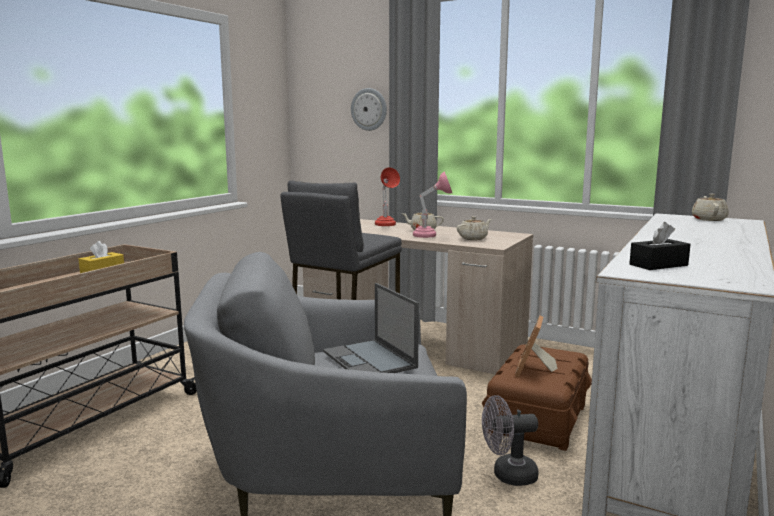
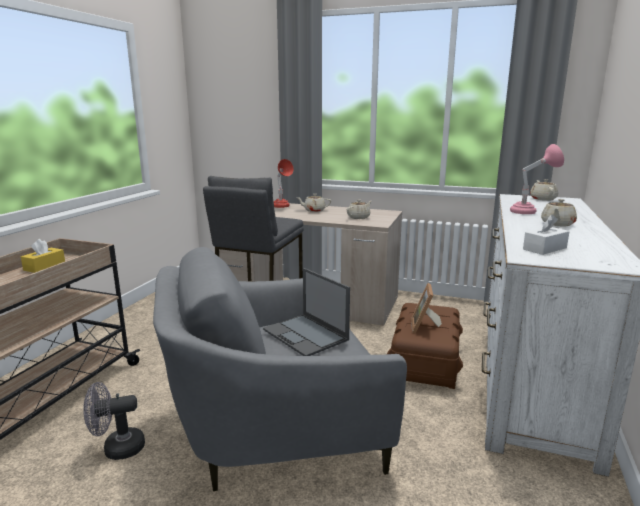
camera: 10 degrees left, 5 degrees up
wall clock [351,88,387,131] -> none
pink table lamp [413,172,452,238] -> pink table lamp moved to [510,144,564,214]
grey fan [482,395,539,486] -> grey fan moved to [83,382,145,460]
black tissue box [629,222,691,270] -> white tissue box [523,214,570,255]
none -> beige teapot [541,199,577,226]

